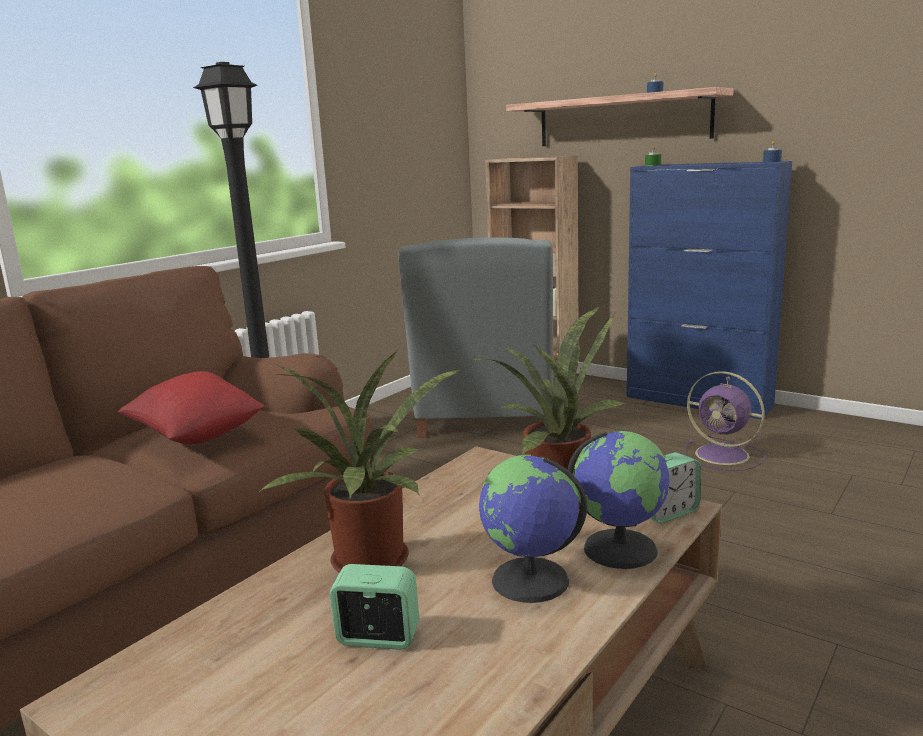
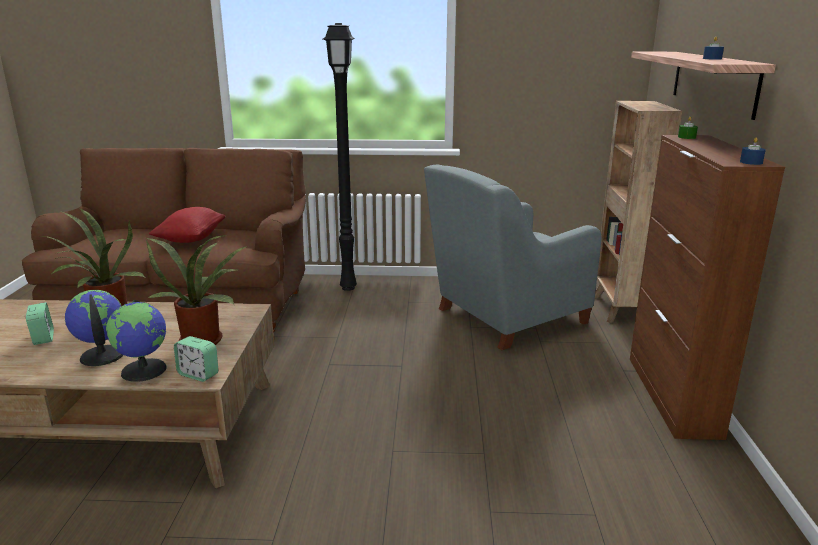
camera: 55 degrees right, 5 degrees up
blue cabinet [627,161,792,420] -> brown cabinet [630,135,785,440]
purple fan [683,371,765,471] -> none

